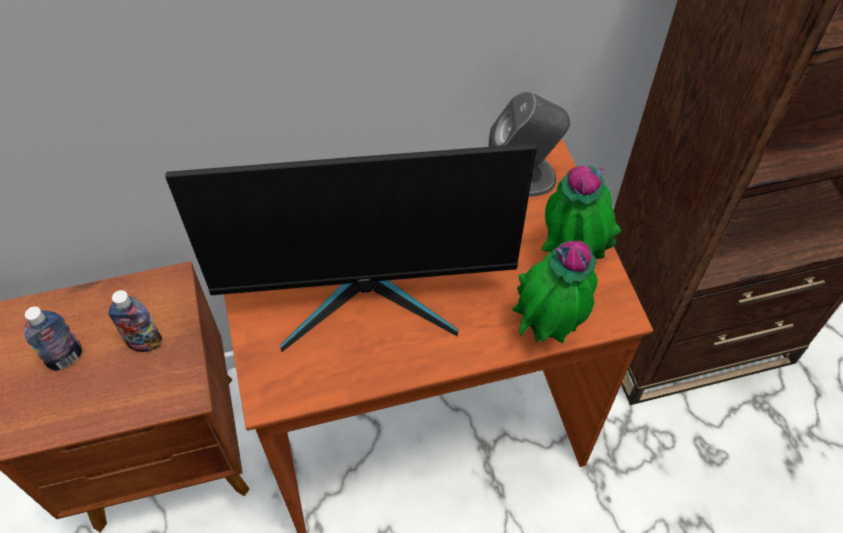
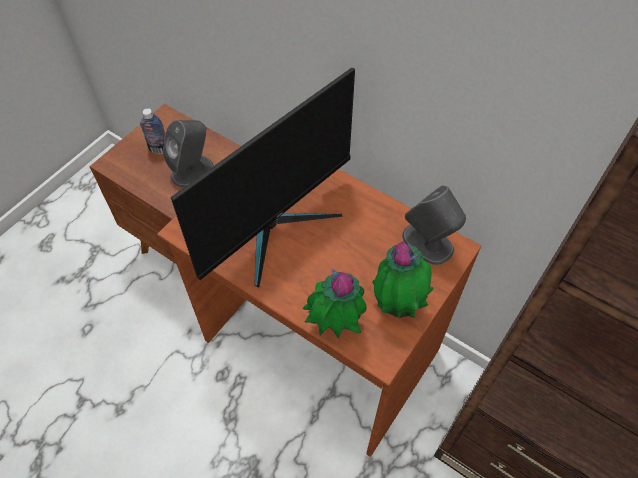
camera: 50 degrees right, 0 degrees up
bottle [108,290,162,352] -> grey speaker [162,120,214,188]
monitor [165,143,537,352] -> monitor turned 90 degrees counterclockwise [171,68,355,288]

